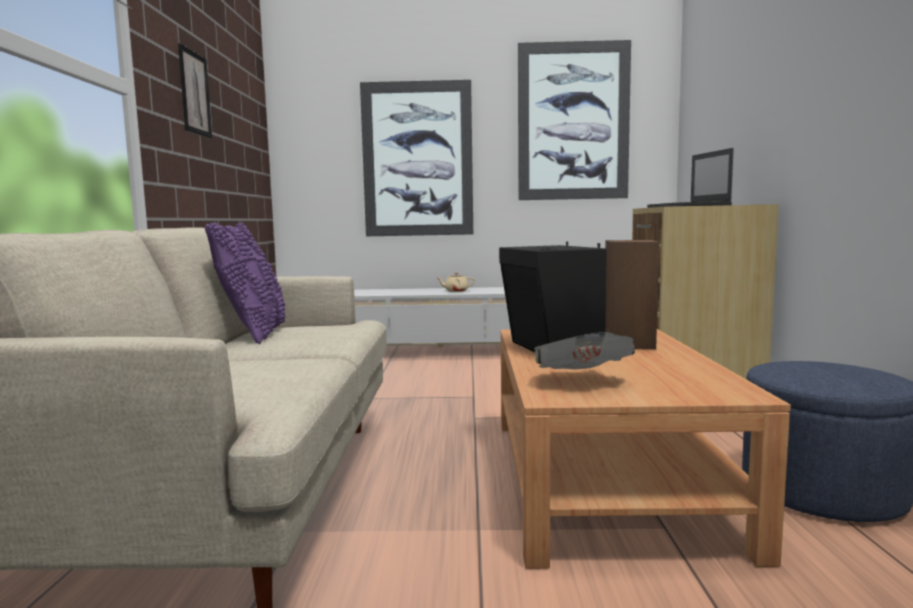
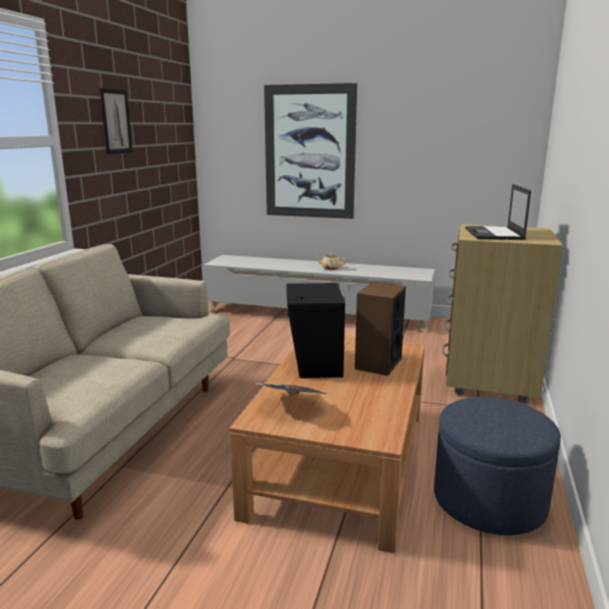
camera: 15 degrees right, 10 degrees up
purple pillow [205,222,286,344] -> none
picture [518,40,631,200] -> none

